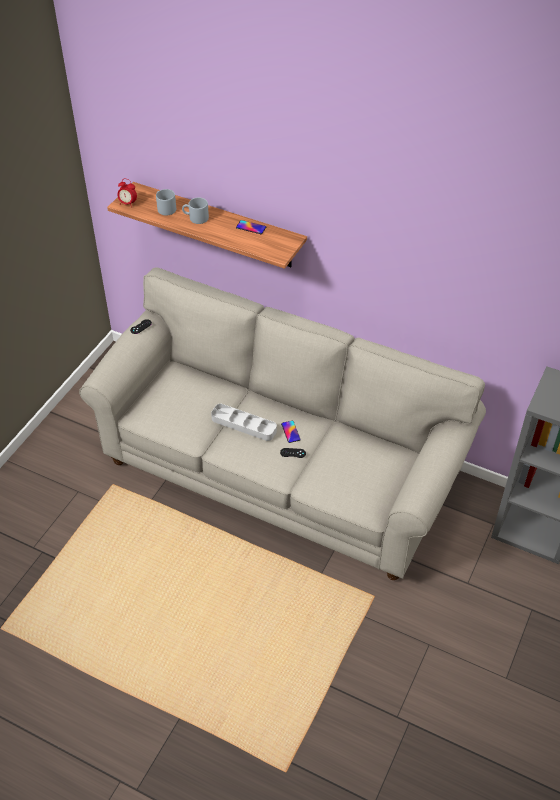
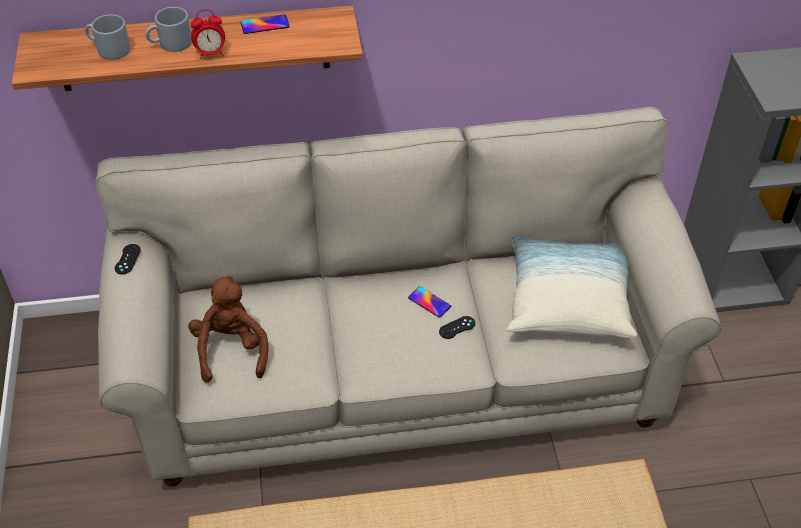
camera: 35 degrees left, 0 degrees up
alarm clock [117,179,137,207] -> alarm clock moved to [190,10,225,59]
grey tray [211,404,277,441] -> none
none -> brown plush toy [188,275,269,383]
none -> pillow [507,236,637,338]

